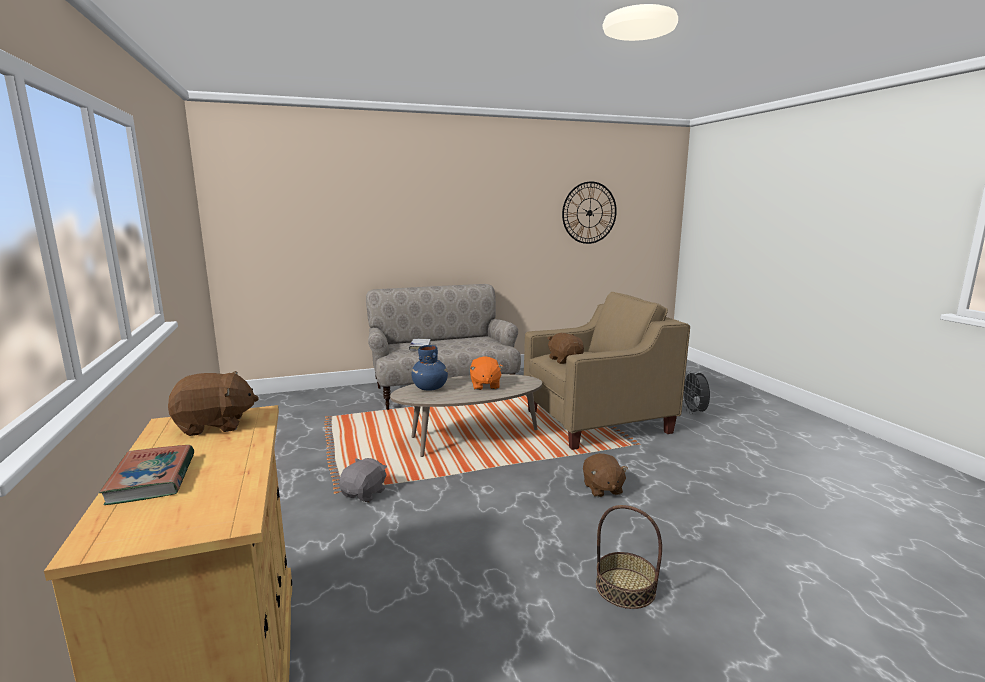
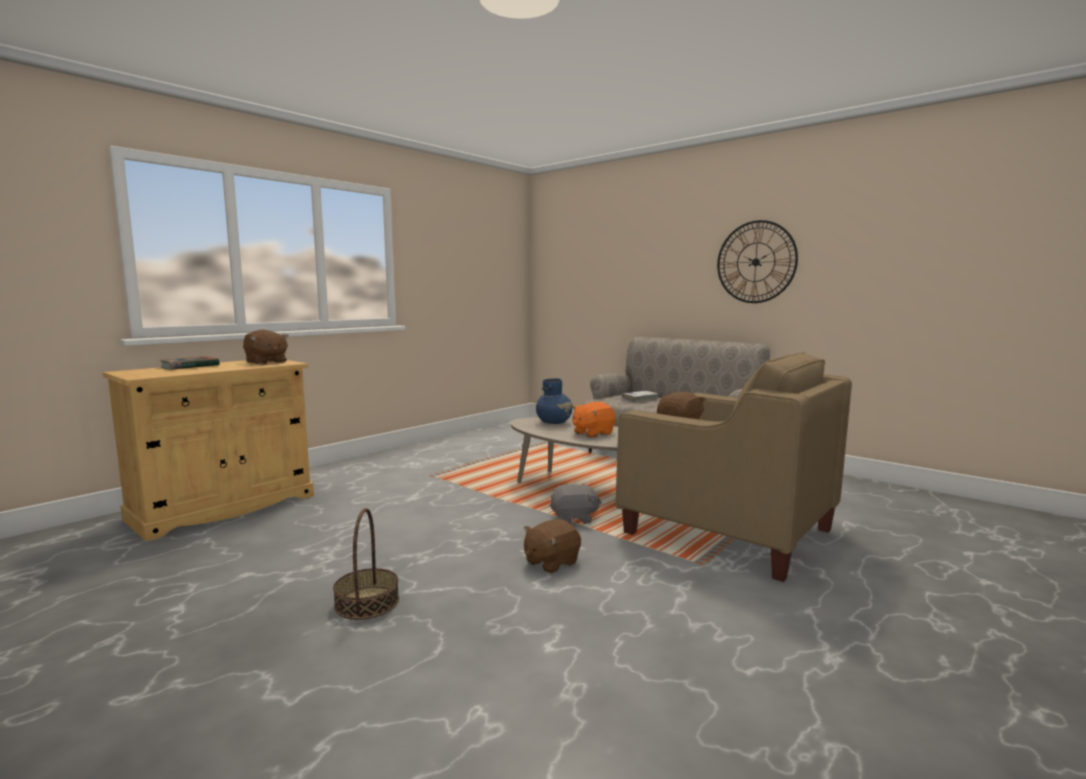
camera: 60 degrees right, 5 degrees down
grey plush toy [339,458,387,502] -> grey plush toy moved to [550,484,602,524]
wall clock [562,181,617,244] -> wall clock moved to [717,220,798,303]
grey fan [683,370,710,415] -> none

